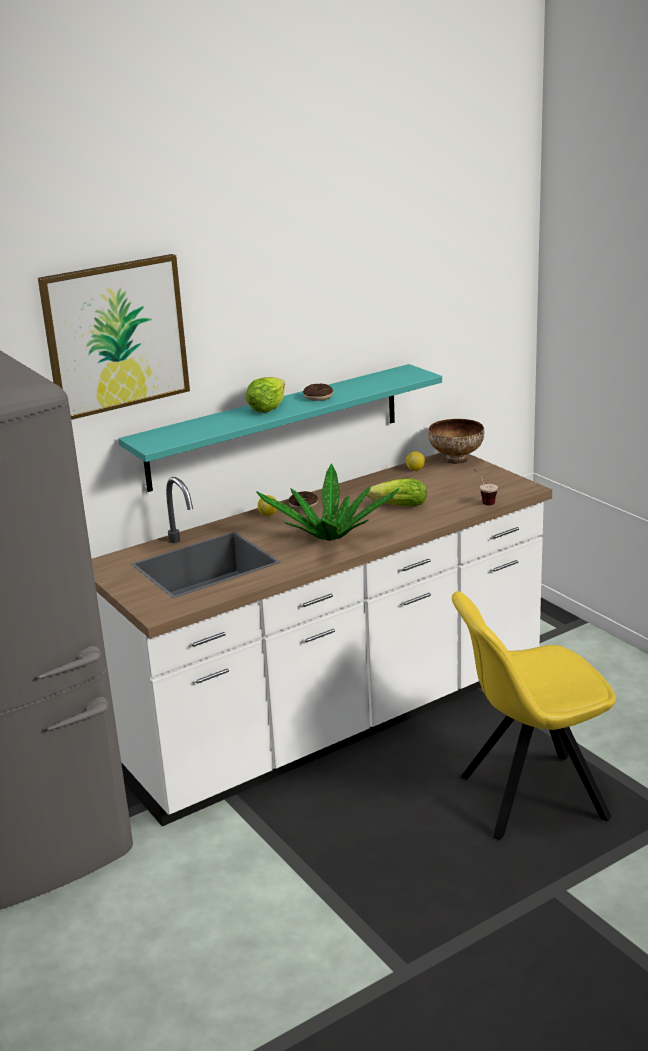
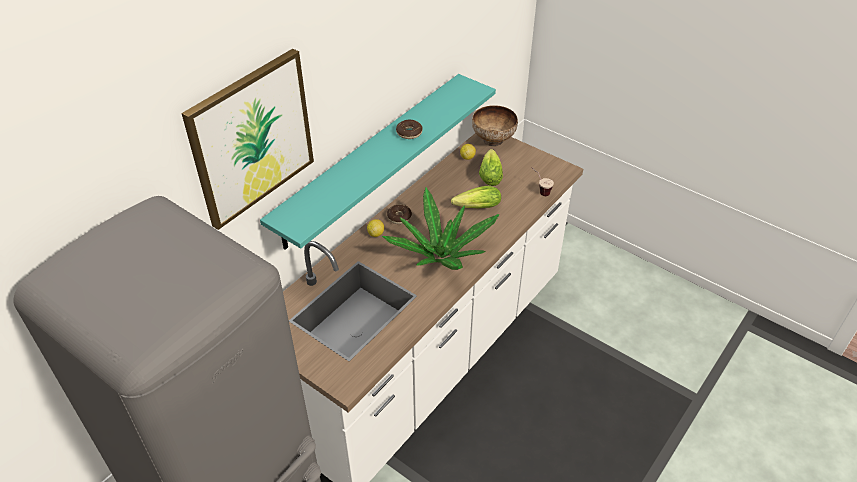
camera: 20 degrees left, 20 degrees up
lettuce [246,377,285,413] -> lettuce moved to [479,149,503,186]
yellow chair [452,591,616,840] -> none

